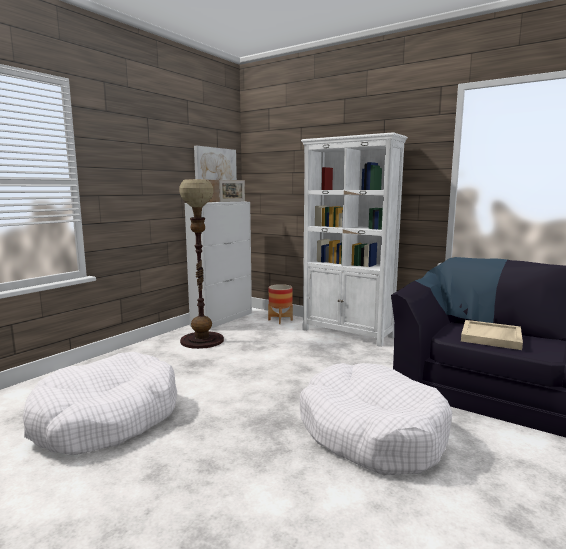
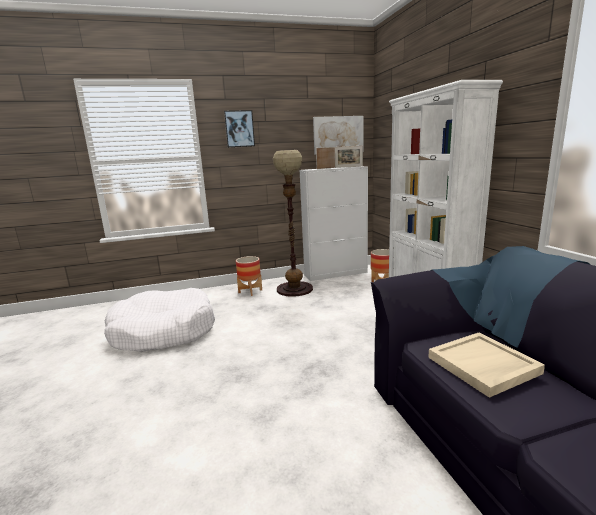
camera: 40 degrees right, 5 degrees up
white dog bed [300,363,453,475] -> none
none -> picture [224,110,255,147]
none -> planter [236,256,262,296]

